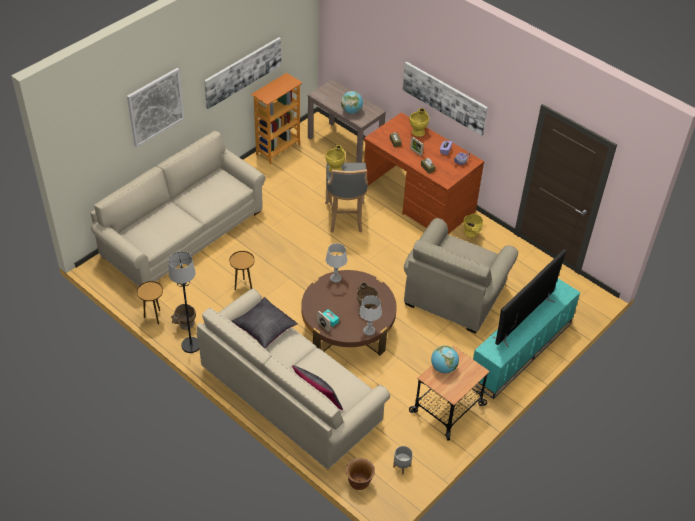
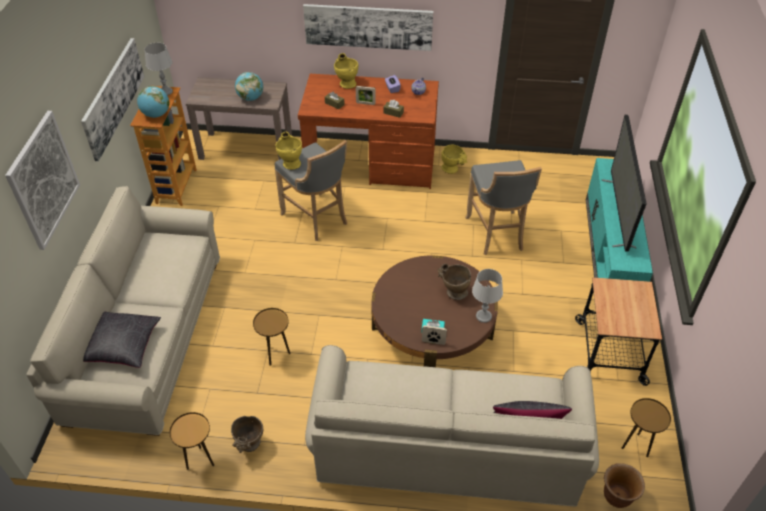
camera: 35 degrees left, 0 degrees up
black floor lamp [169,251,199,353] -> none
black pillow [232,297,298,349] -> black pillow moved to [83,312,161,368]
grey table lamp [326,243,347,283] -> grey table lamp moved to [144,43,173,96]
grey planter [393,446,413,474] -> brown side table [622,398,671,457]
beige armchair [404,218,518,334] -> grey stool [465,160,542,255]
globe [431,345,459,373] -> globe moved to [137,86,169,118]

